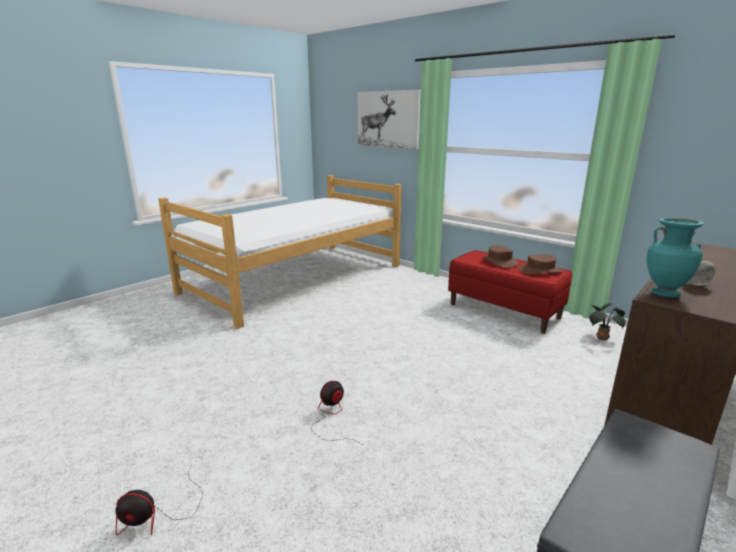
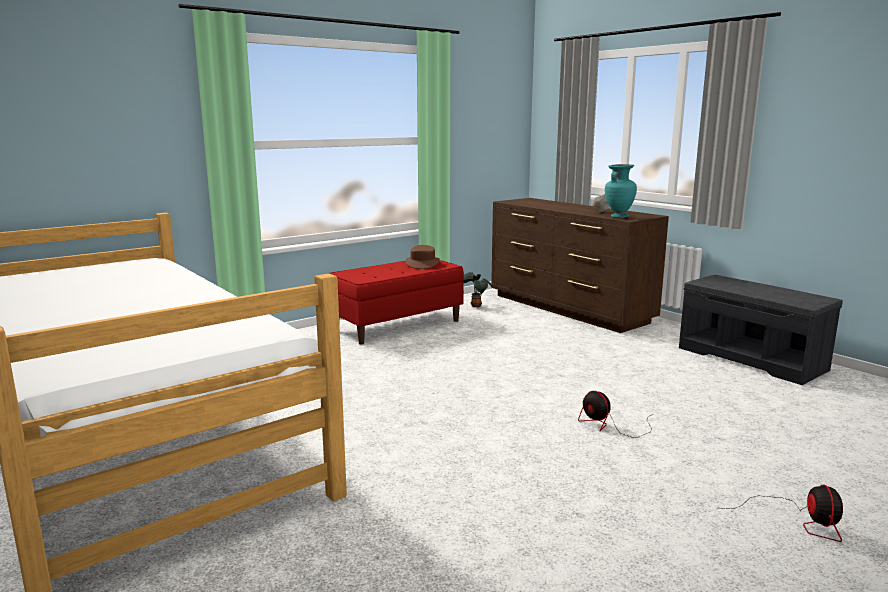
camera: 80 degrees left, 5 degrees down
picture [358,89,421,149] -> none
brown hat [483,245,518,268] -> none

